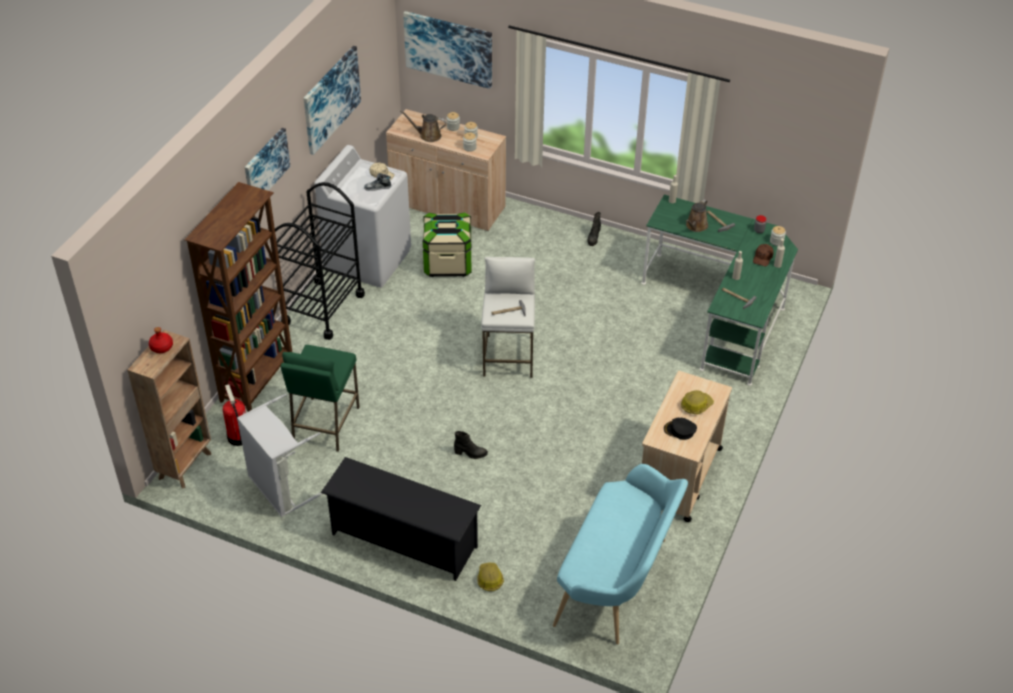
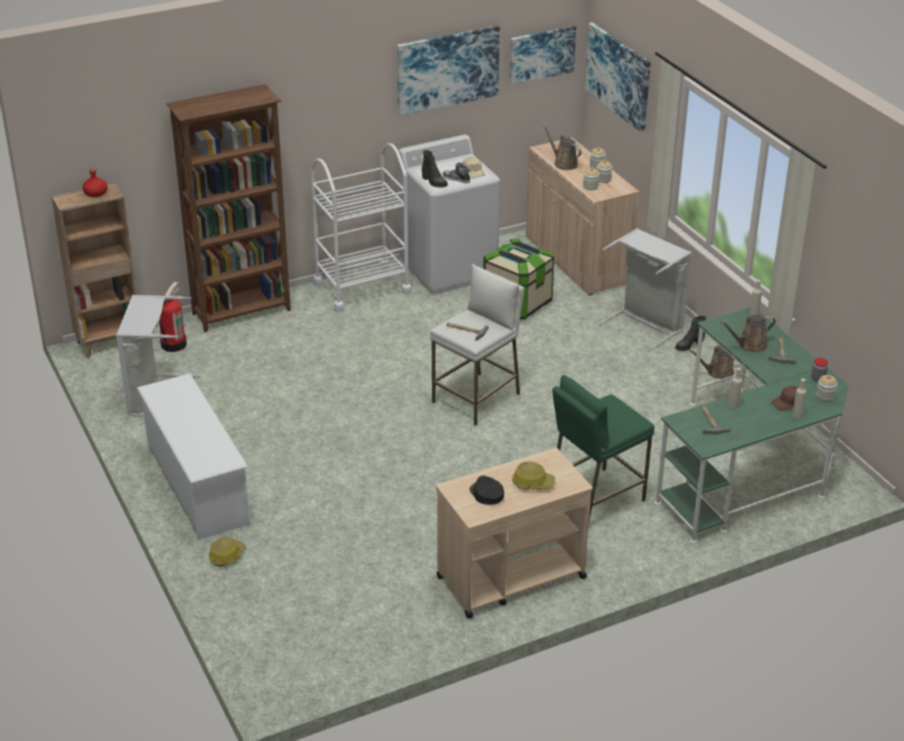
camera: 40 degrees right, 10 degrees down
picture [245,128,290,191] -> picture moved to [509,26,576,85]
black cart [275,182,365,340] -> white cart [310,143,412,312]
green stool [281,345,360,452] -> green stool moved to [552,375,654,522]
black shoe rack [321,457,481,581] -> white shoe rack [137,374,250,540]
black boot [454,431,488,459] -> black boot moved to [422,150,448,187]
turquoise bench [553,464,688,644] -> none
none -> grey laundry basket [597,228,692,351]
none -> brown watering can [689,346,735,379]

